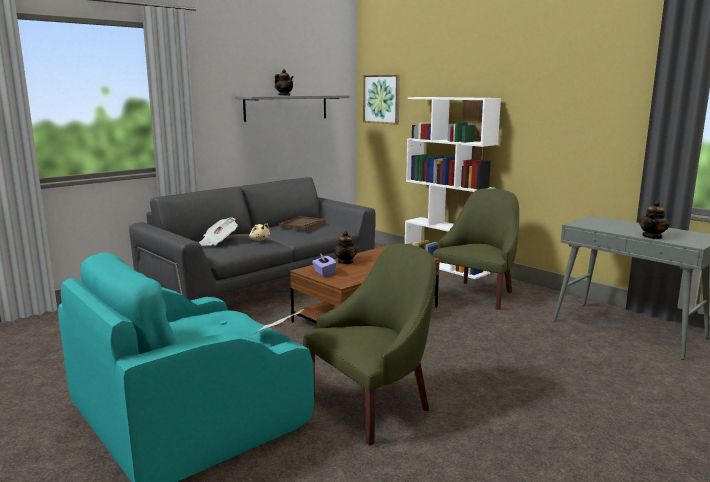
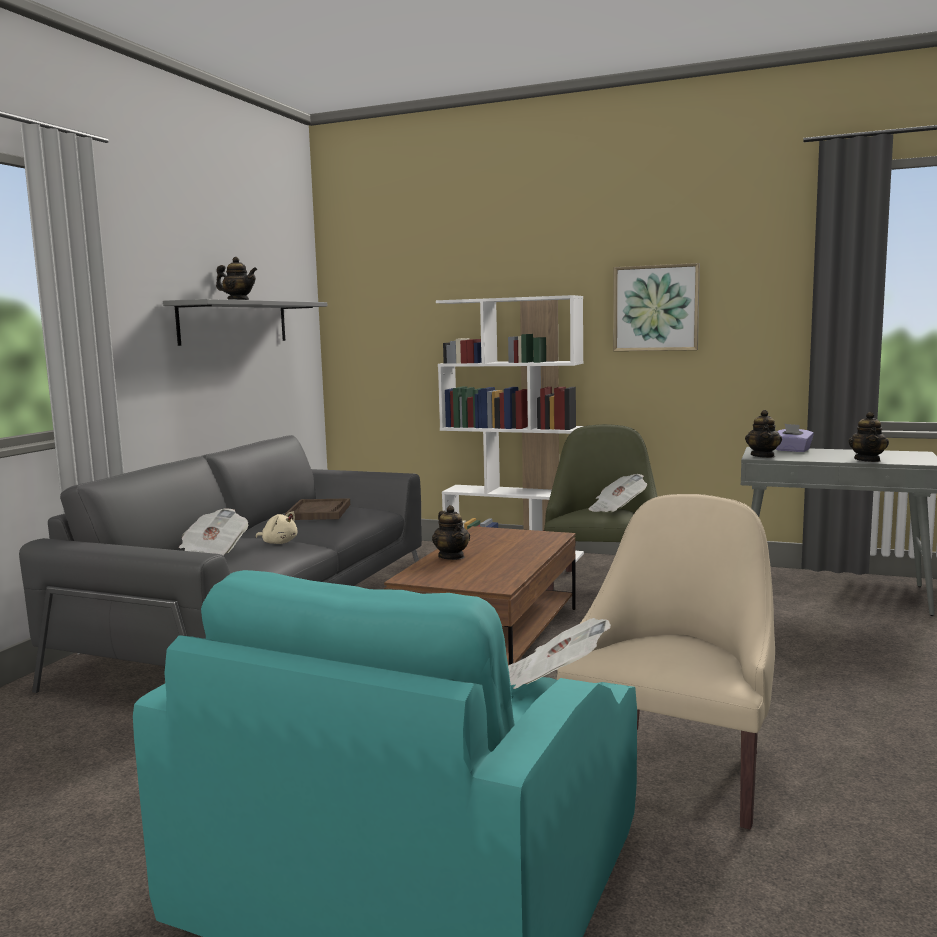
camera: 25 degrees left, 5 degrees down
green armchair [303,243,436,445] -> beige armchair [557,494,775,829]
purple tissue box [312,254,337,277] -> purple tissue box moved to [776,424,814,452]
picture [363,75,400,125] -> picture moved to [613,263,700,351]
none -> newspaper [588,474,647,512]
none -> teapot [745,410,782,458]

